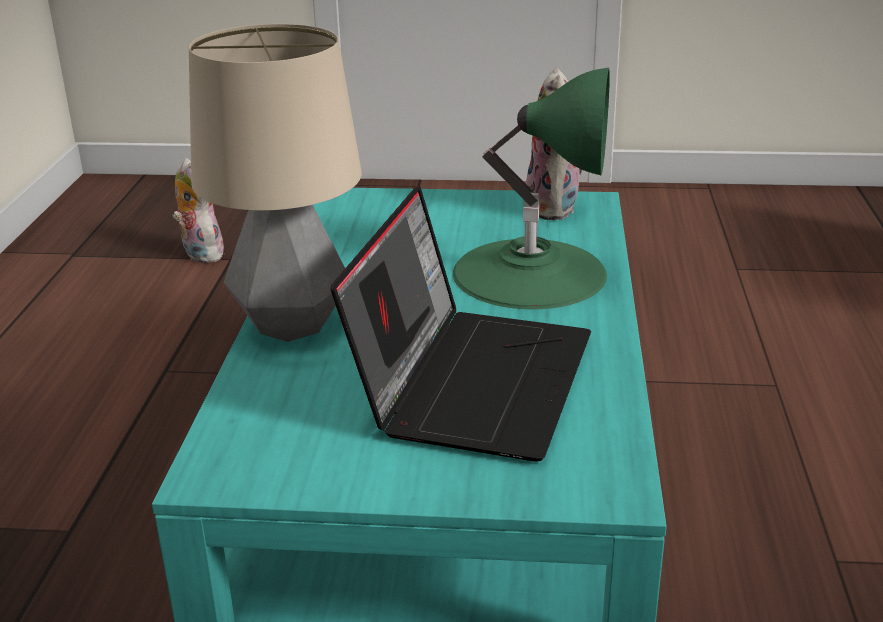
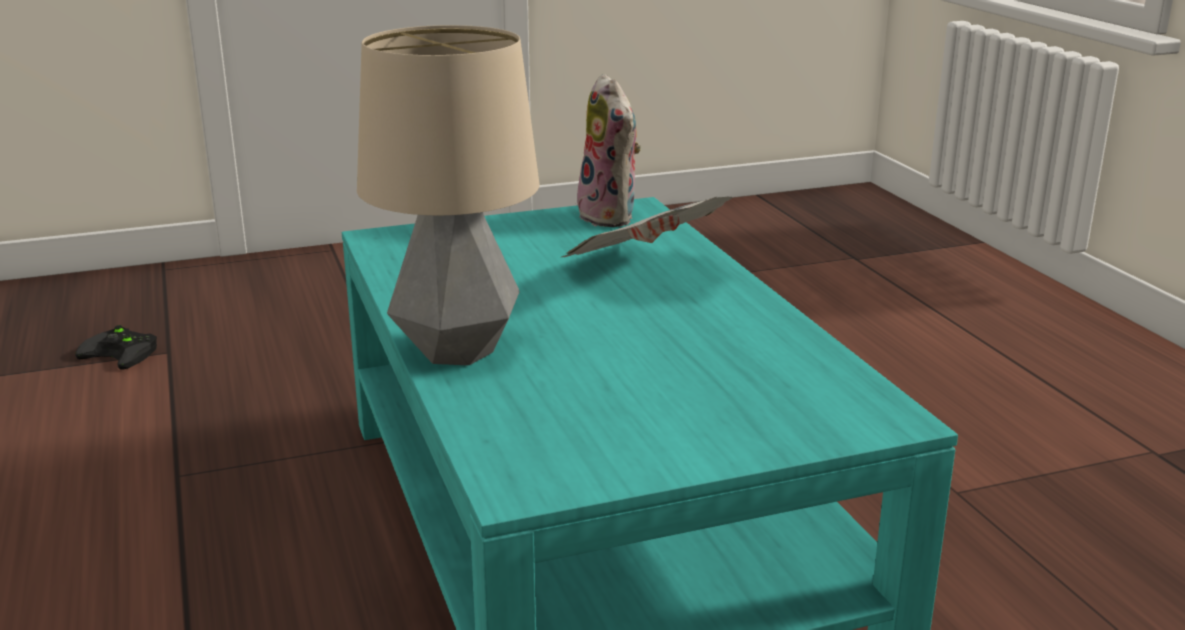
camera: 25 degrees left, 5 degrees down
plush toy [173,158,224,263] -> black game controller [75,325,157,370]
laptop [330,186,591,462] -> none
green table lamp [453,68,610,309] -> newspaper [561,197,732,257]

